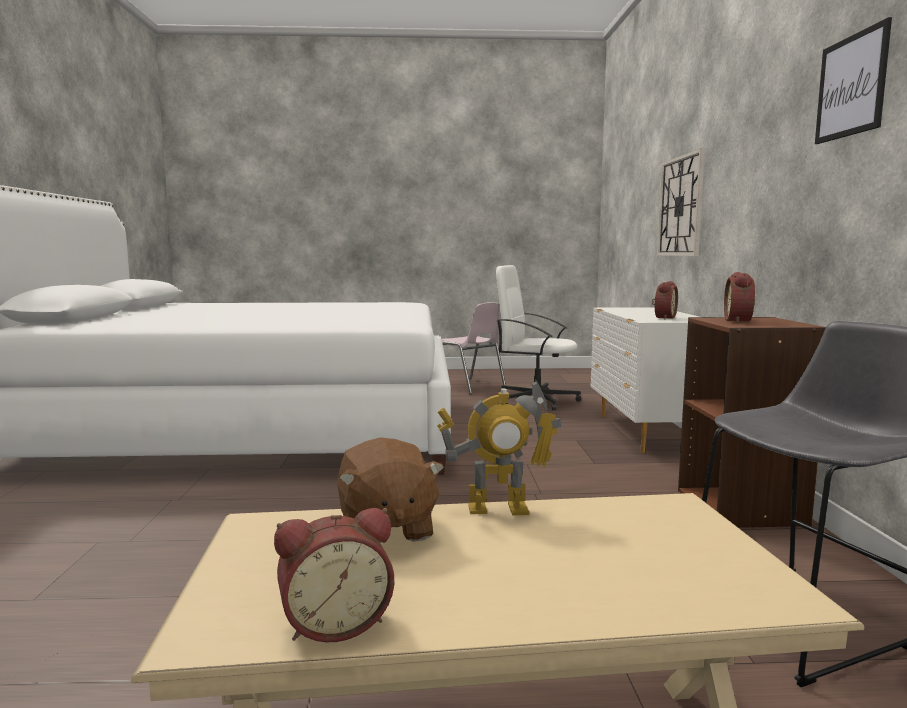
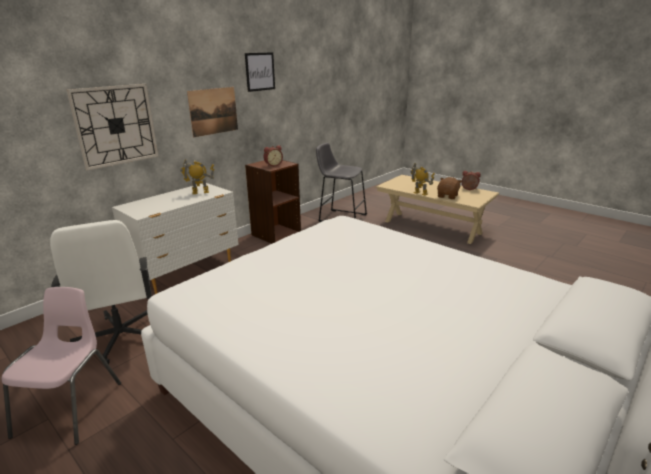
camera: 135 degrees left, 15 degrees up
alarm clock [652,281,678,320] -> toy robot [180,159,215,194]
none -> picture [187,87,238,137]

